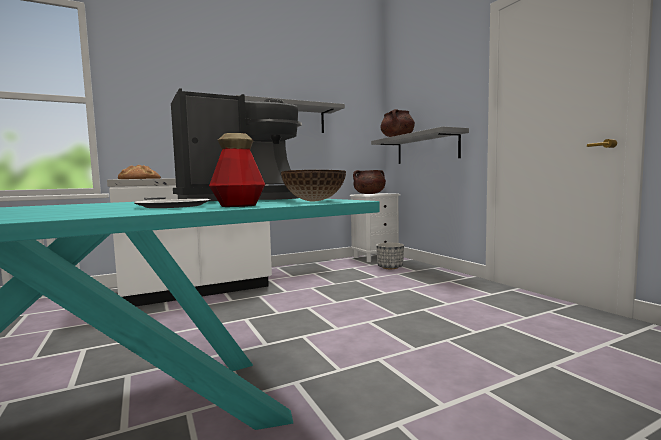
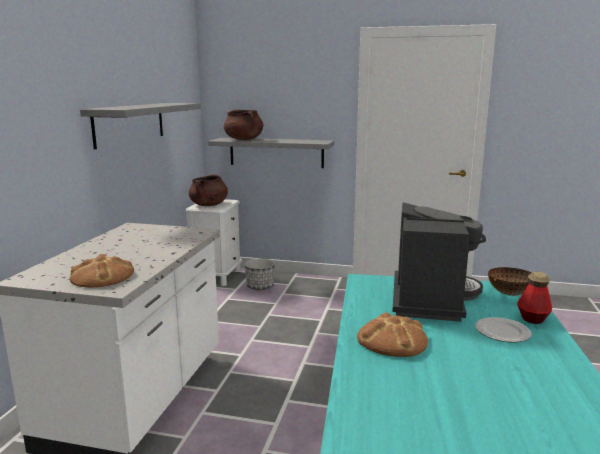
camera: 50 degrees left, 10 degrees up
none -> bread [357,313,428,357]

